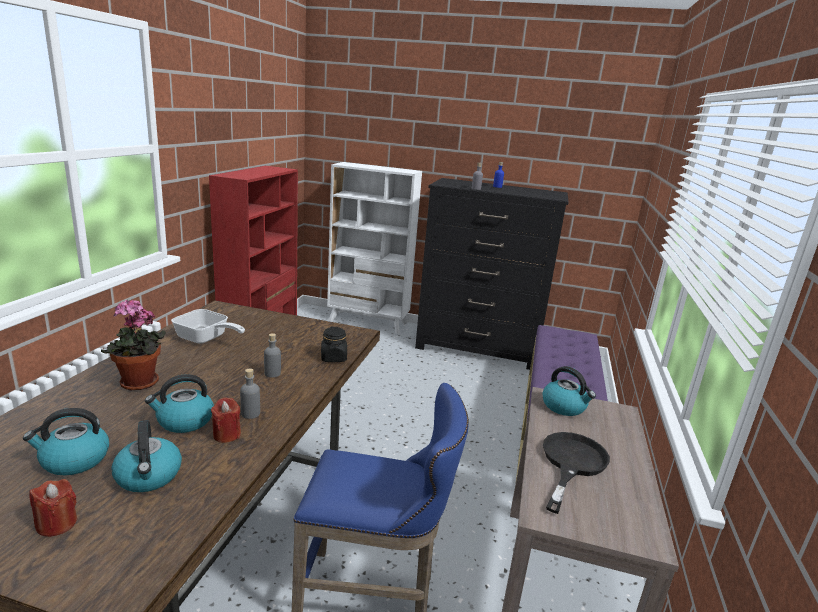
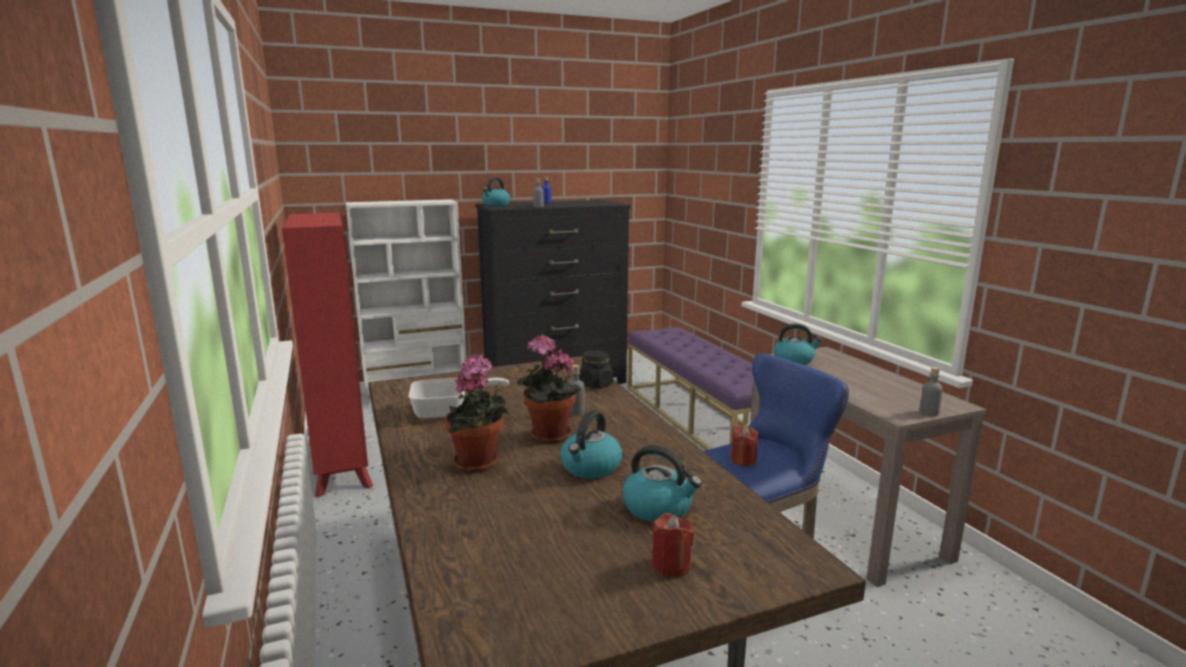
camera: 35 degrees left, 5 degrees down
kettle [23,408,109,475] -> kettle moved to [482,178,510,206]
red candle [211,397,241,443] -> red candle moved to [731,424,758,466]
grey bottle [240,368,260,419] -> grey bottle moved to [920,367,943,416]
black frying pan [543,432,610,514] -> none
none -> potted plant [517,335,581,443]

